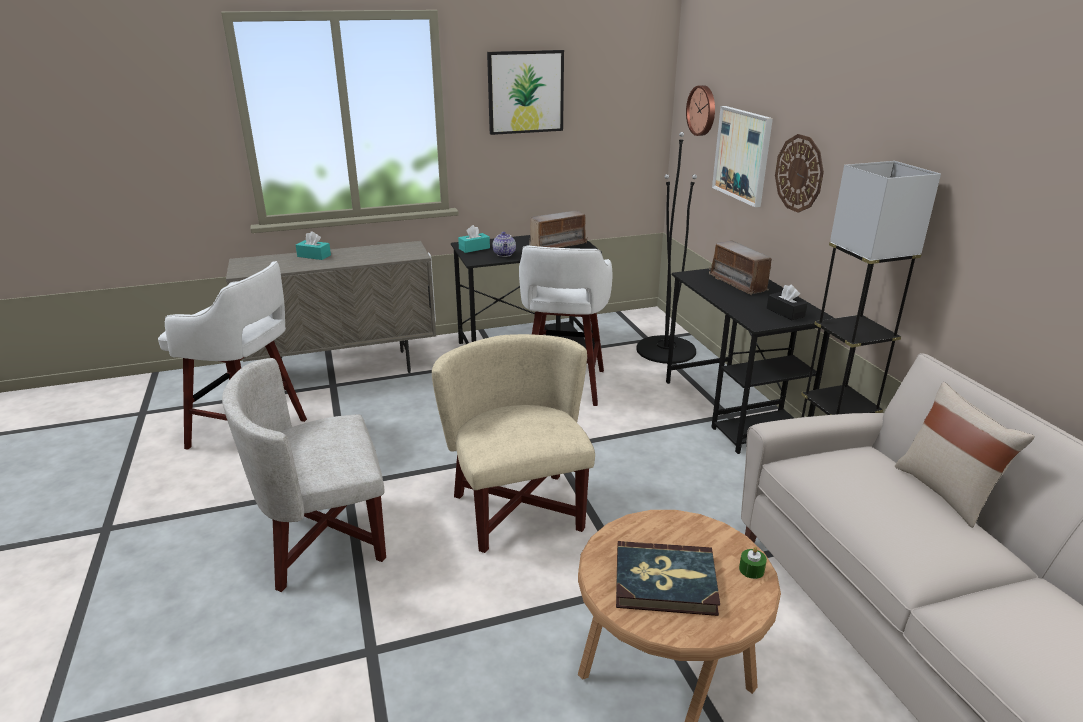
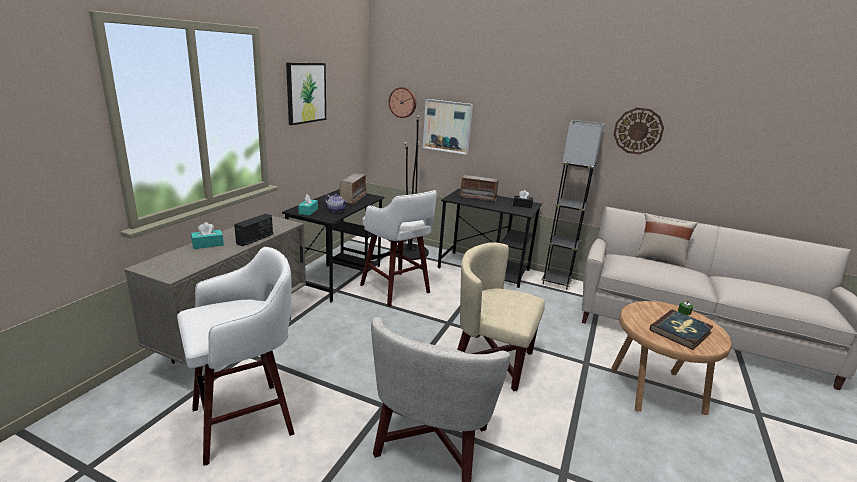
camera: 50 degrees left, 5 degrees down
wall clock [775,134,824,213] -> wall clock moved to [613,108,664,154]
none -> radio [234,214,273,246]

